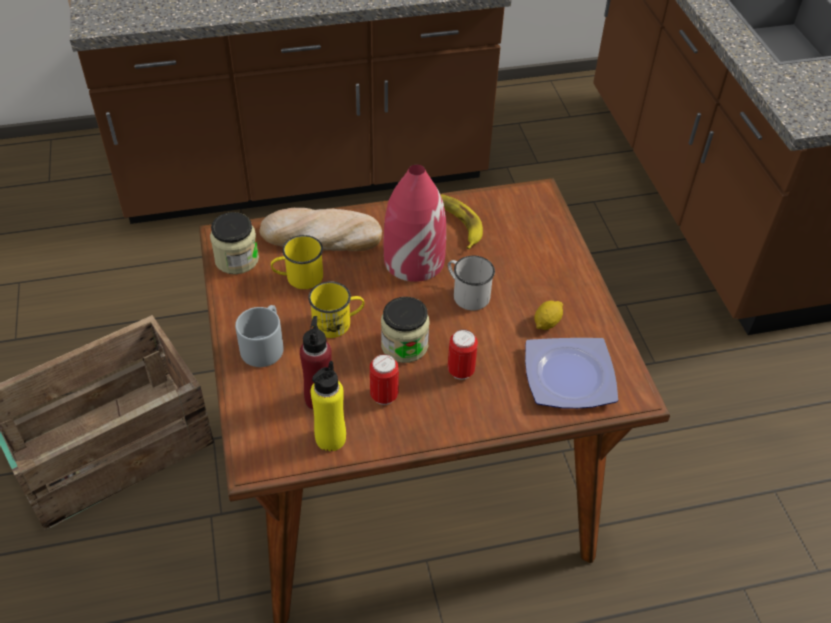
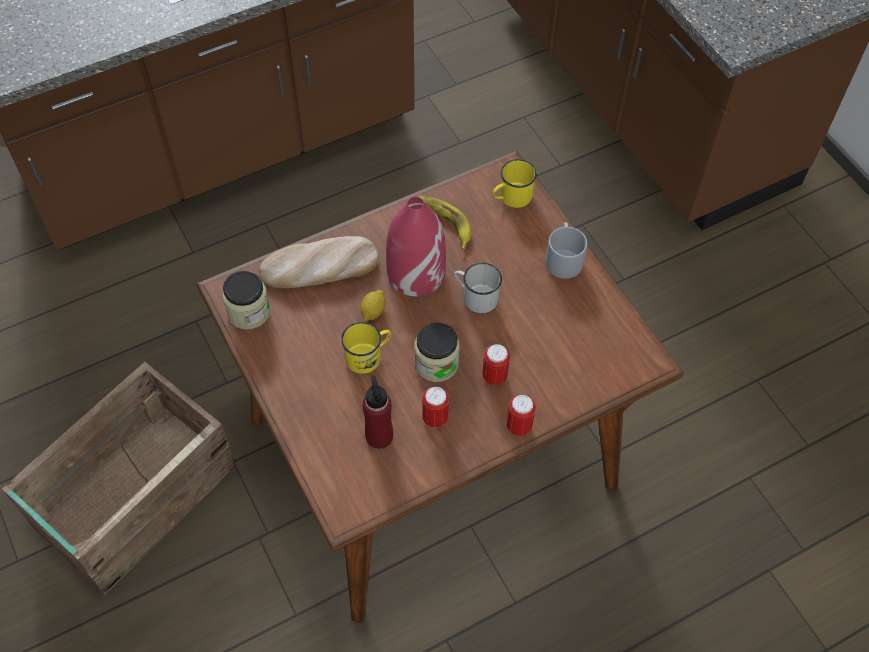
camera: 15 degrees left, 10 degrees up
grey mug [235,305,283,367] -> grey mug moved to [545,223,587,279]
yellow mug [271,235,323,289] -> yellow mug moved to [492,159,537,208]
yellow bottle [311,361,346,451] -> none
plate [525,338,618,409] -> none
lemon [534,301,563,330] -> lemon moved to [360,290,386,322]
none -> can [507,394,536,436]

